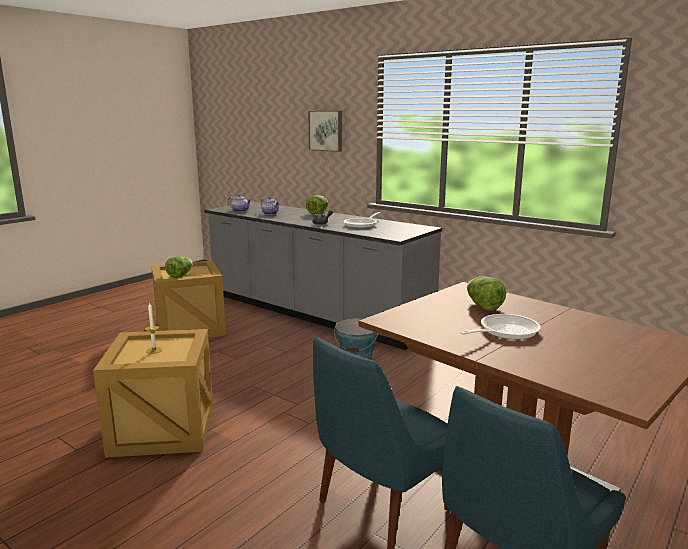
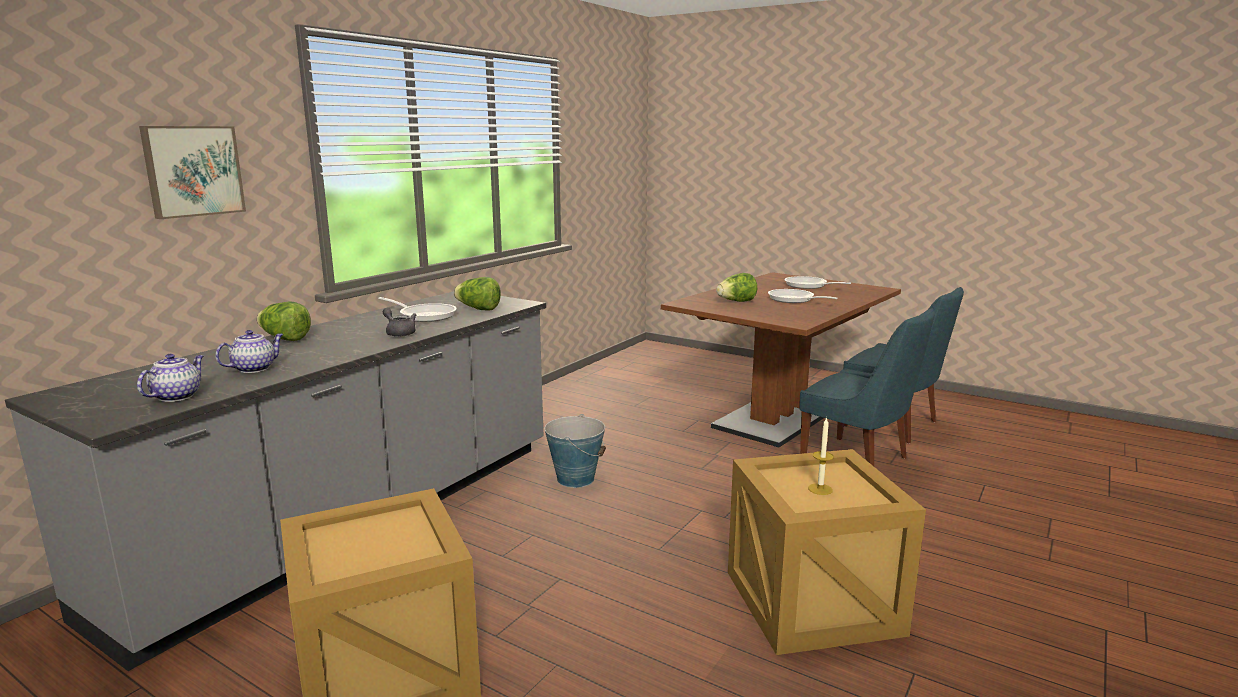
camera: 95 degrees left, 0 degrees up
lettuce [165,256,193,278] -> lettuce moved to [454,277,501,311]
none -> frying pan [784,276,851,289]

